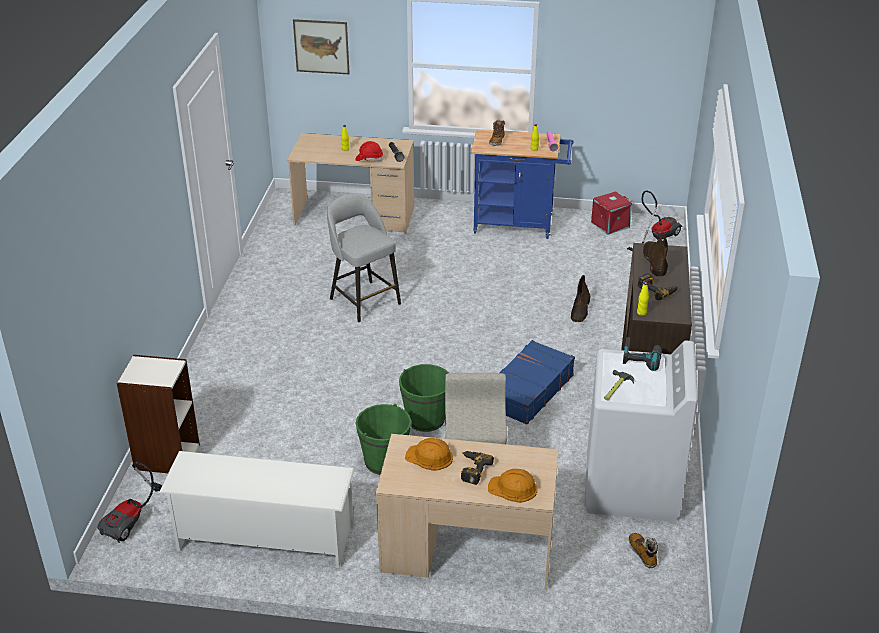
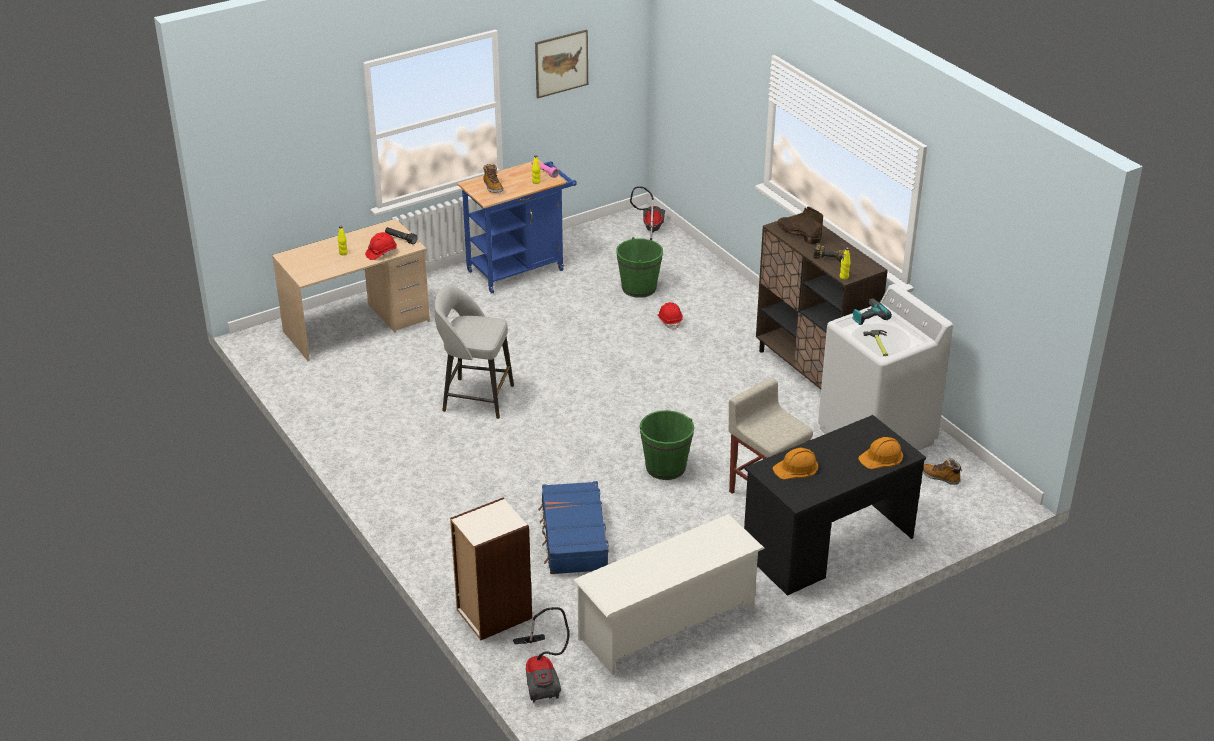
camera: 40 degrees left, 0 degrees up
picture [293,19,350,74] -> picture moved to [535,29,588,98]
green bucket [356,404,411,475] -> green bucket moved to [616,237,663,298]
beige desk [376,434,559,590] -> black desk [744,415,926,596]
power drill [461,451,494,485] -> none
blue suitcase [500,340,575,425] -> blue suitcase moved to [538,481,609,574]
brown boot [571,275,590,322] -> red hard hat [657,302,683,329]
red storage box [591,191,632,235] -> none

